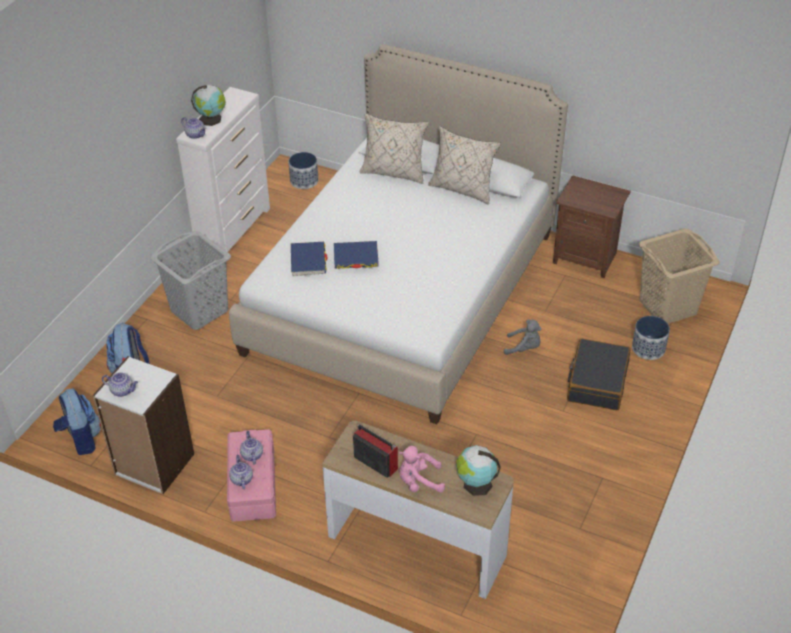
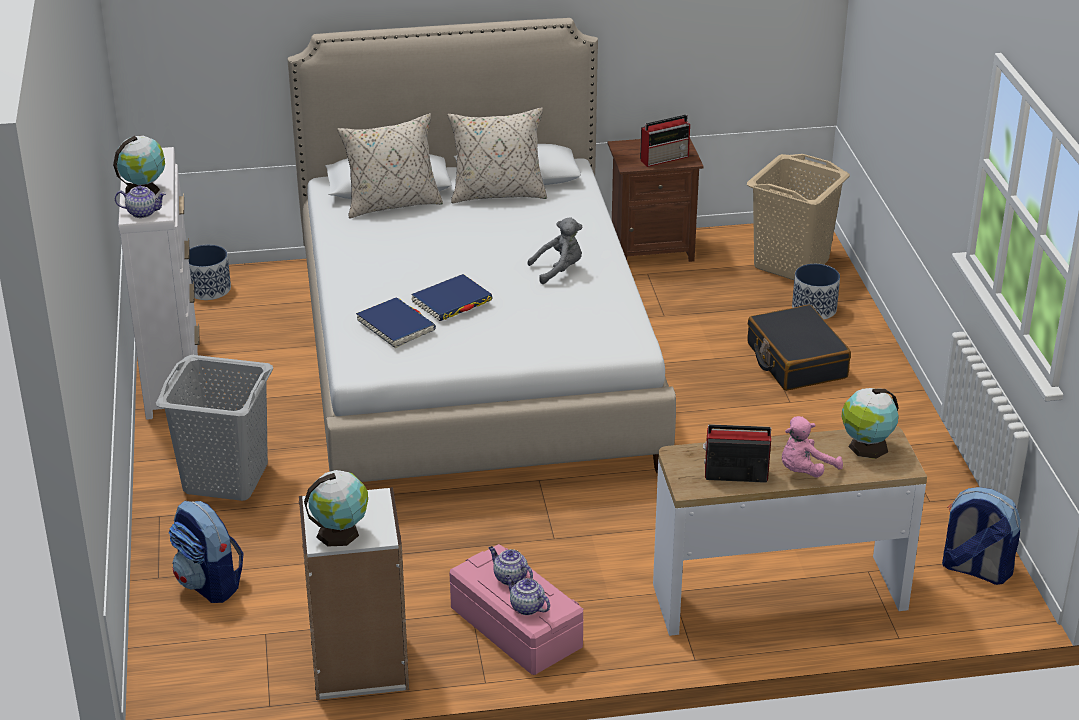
camera: 35 degrees left, 10 degrees down
backpack [53,388,101,455] -> backpack moved to [942,487,1021,585]
teapot [102,372,138,397] -> globe [304,470,368,547]
grey plush toy [504,320,542,355] -> grey plush toy moved to [527,217,582,284]
none -> radio [640,115,690,167]

